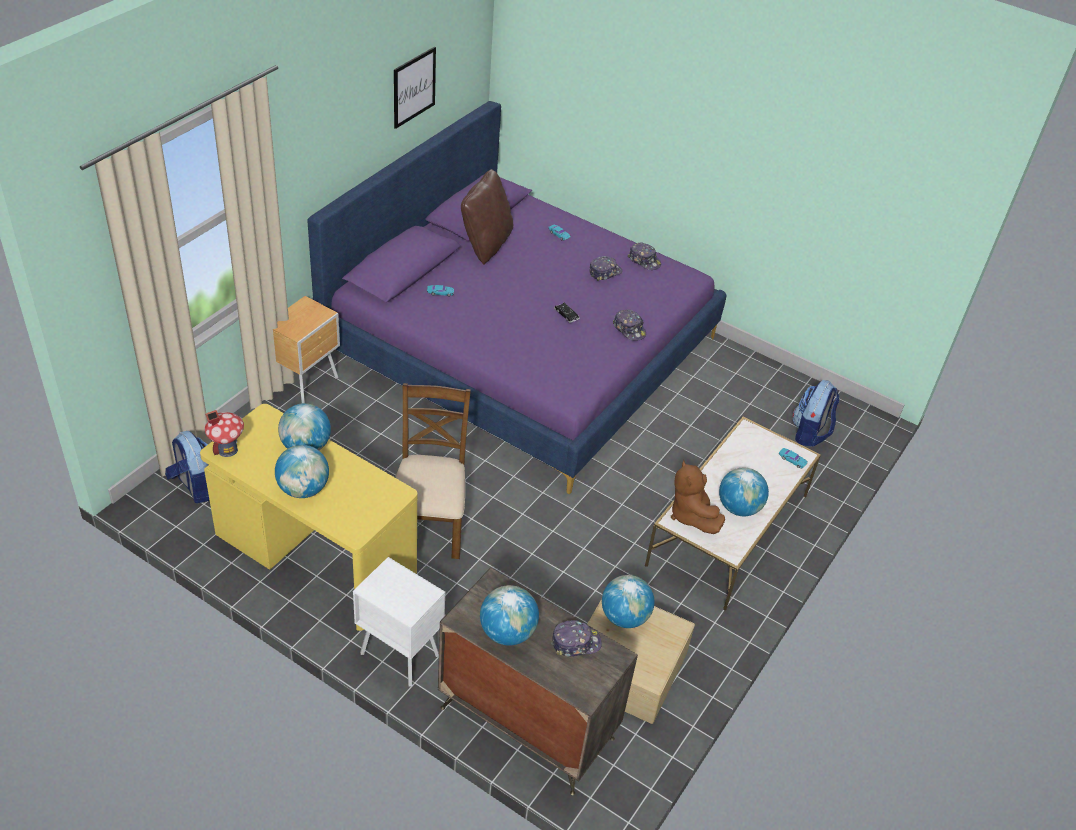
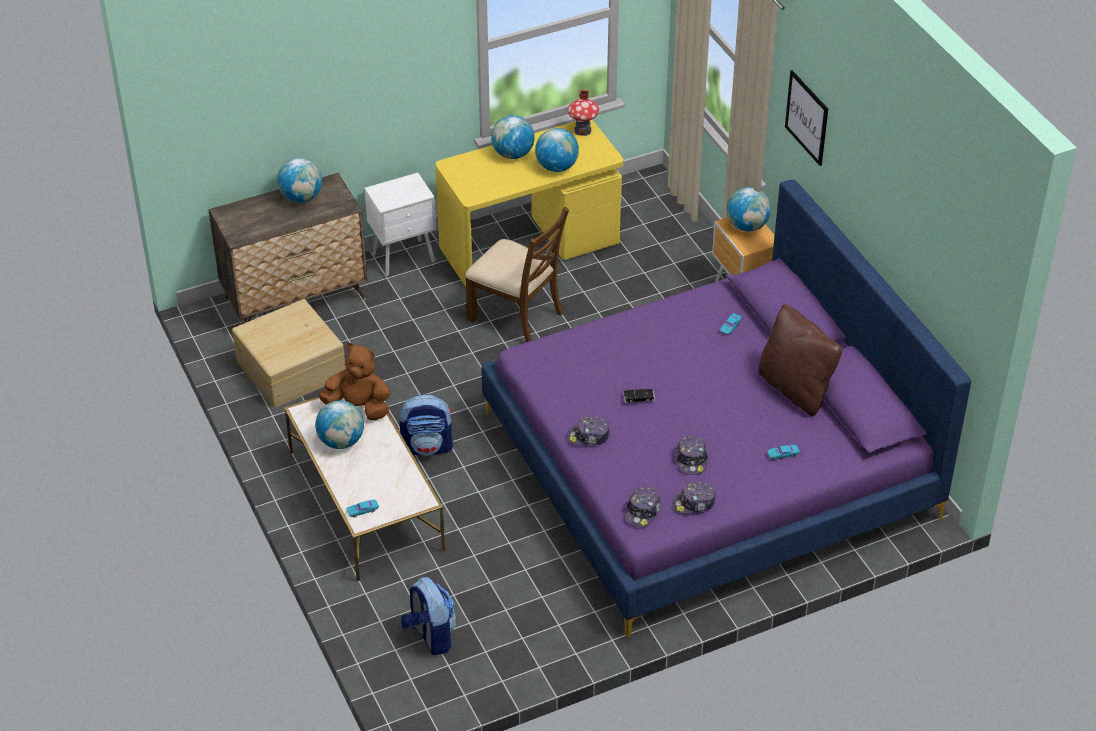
camera: 125 degrees right, 0 degrees up
backpack [165,431,210,503] -> backpack moved to [400,394,453,456]
picture [394,47,436,129] -> picture moved to [785,70,828,166]
cap [551,620,602,657] -> cap moved to [626,487,661,527]
globe [602,575,654,628] -> globe moved to [727,187,771,231]

